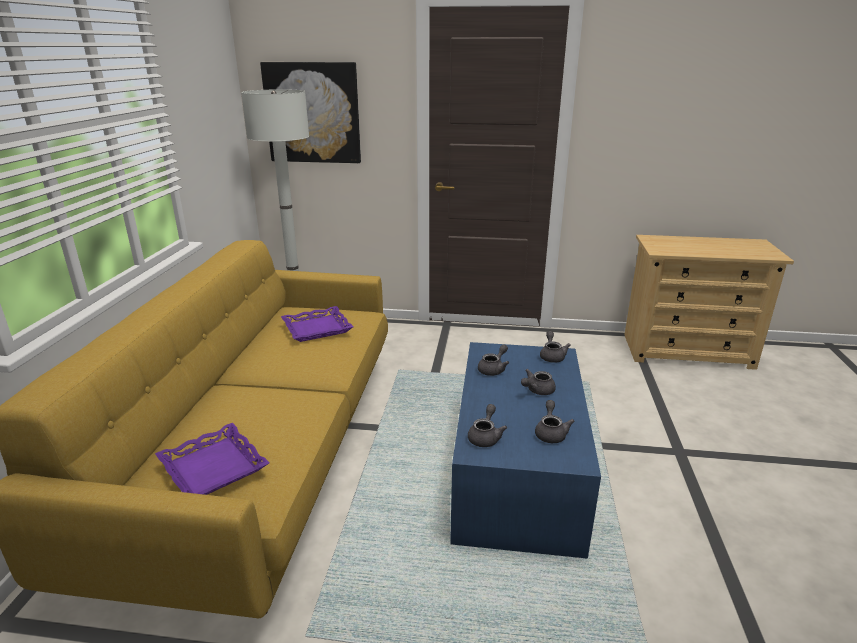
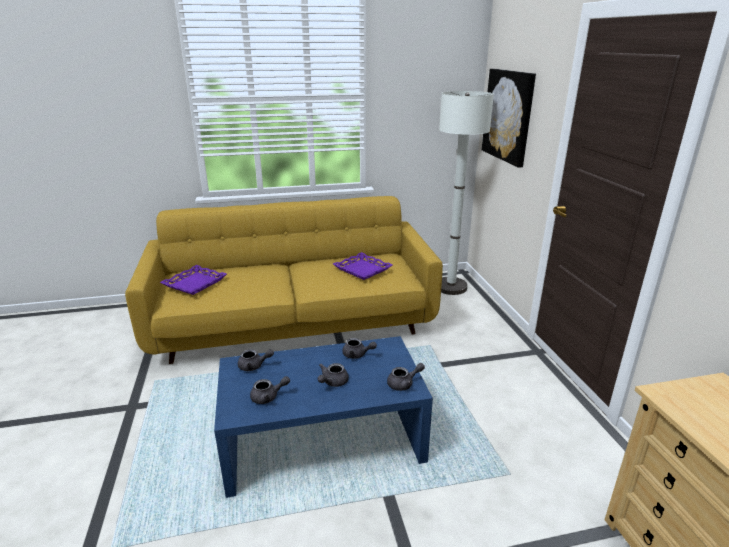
camera: 70 degrees right, 0 degrees up
grey teapot [521,369,556,395] -> grey teapot turned 90 degrees counterclockwise [318,363,349,387]

